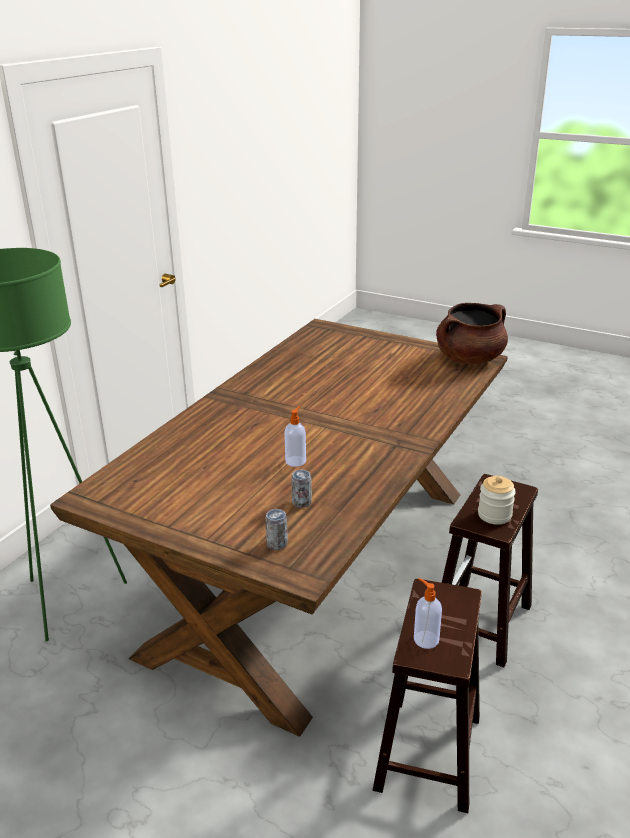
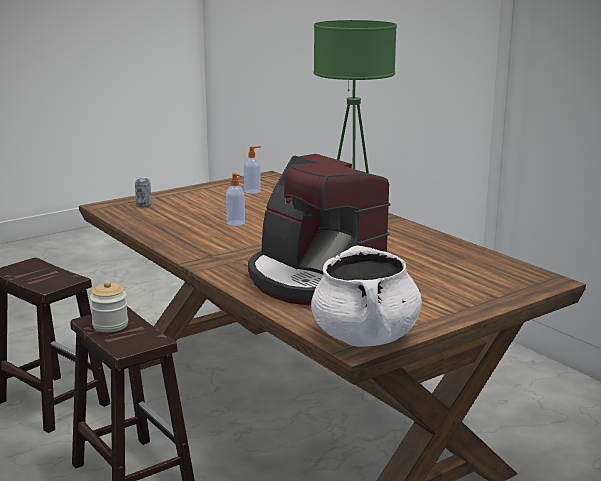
camera: 115 degrees right, 10 degrees down
can [291,470,312,508] -> none
soap dispenser [414,578,442,649] -> soap dispenser moved to [244,146,261,194]
brown cooking pot [436,303,508,364] -> white cooking pot [311,245,422,347]
none -> coffee machine [248,154,390,305]

